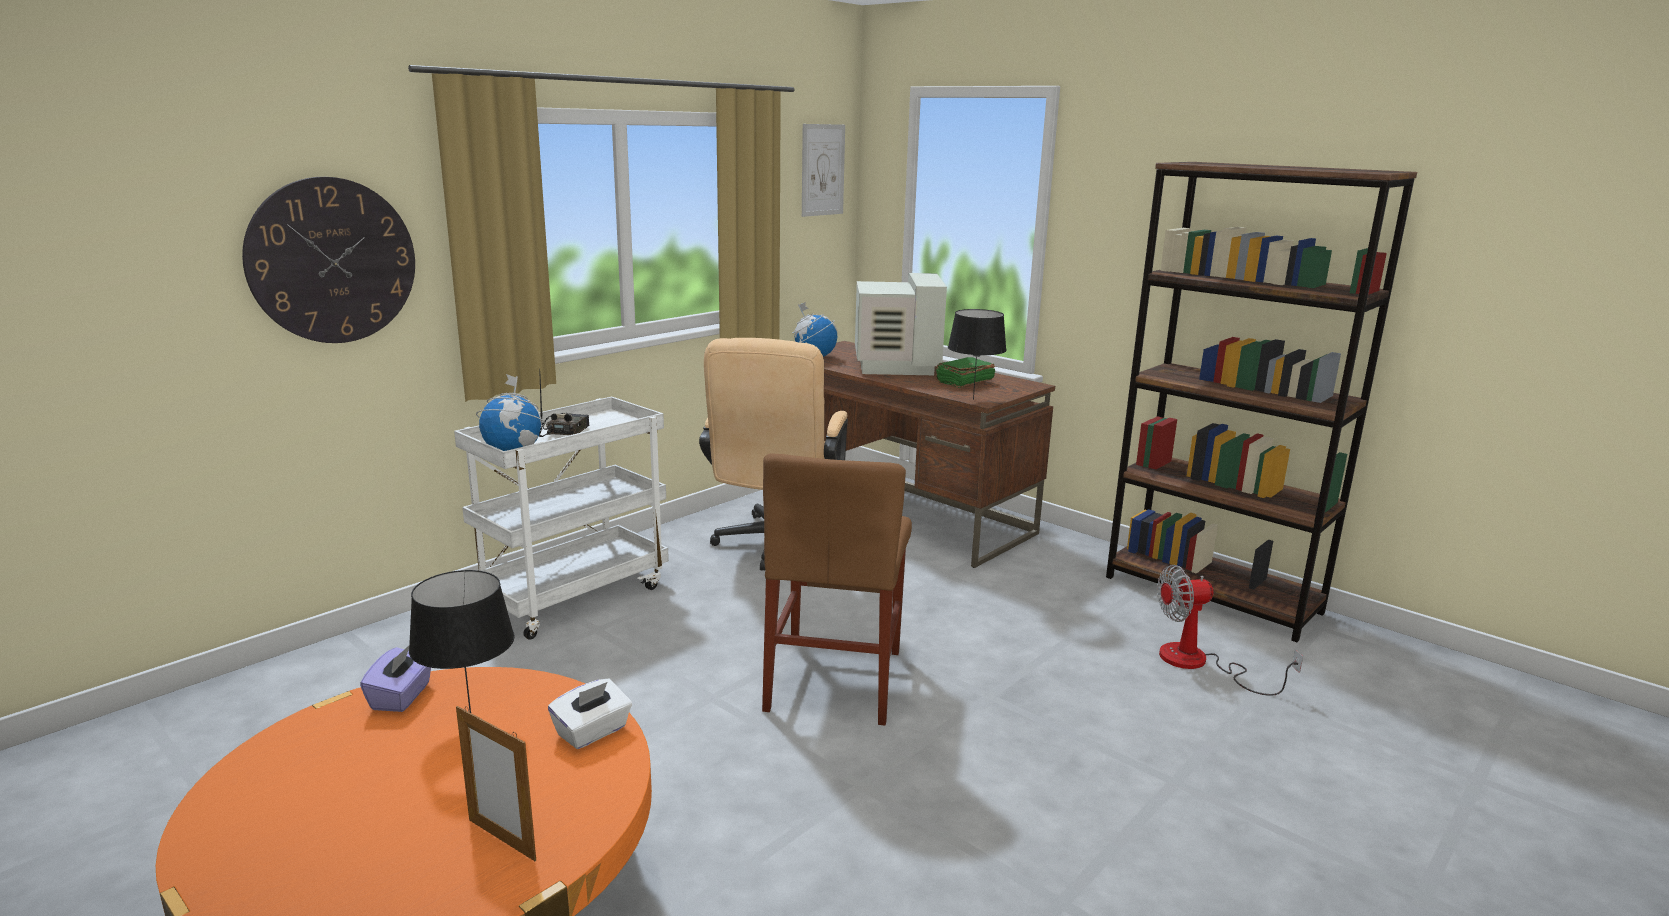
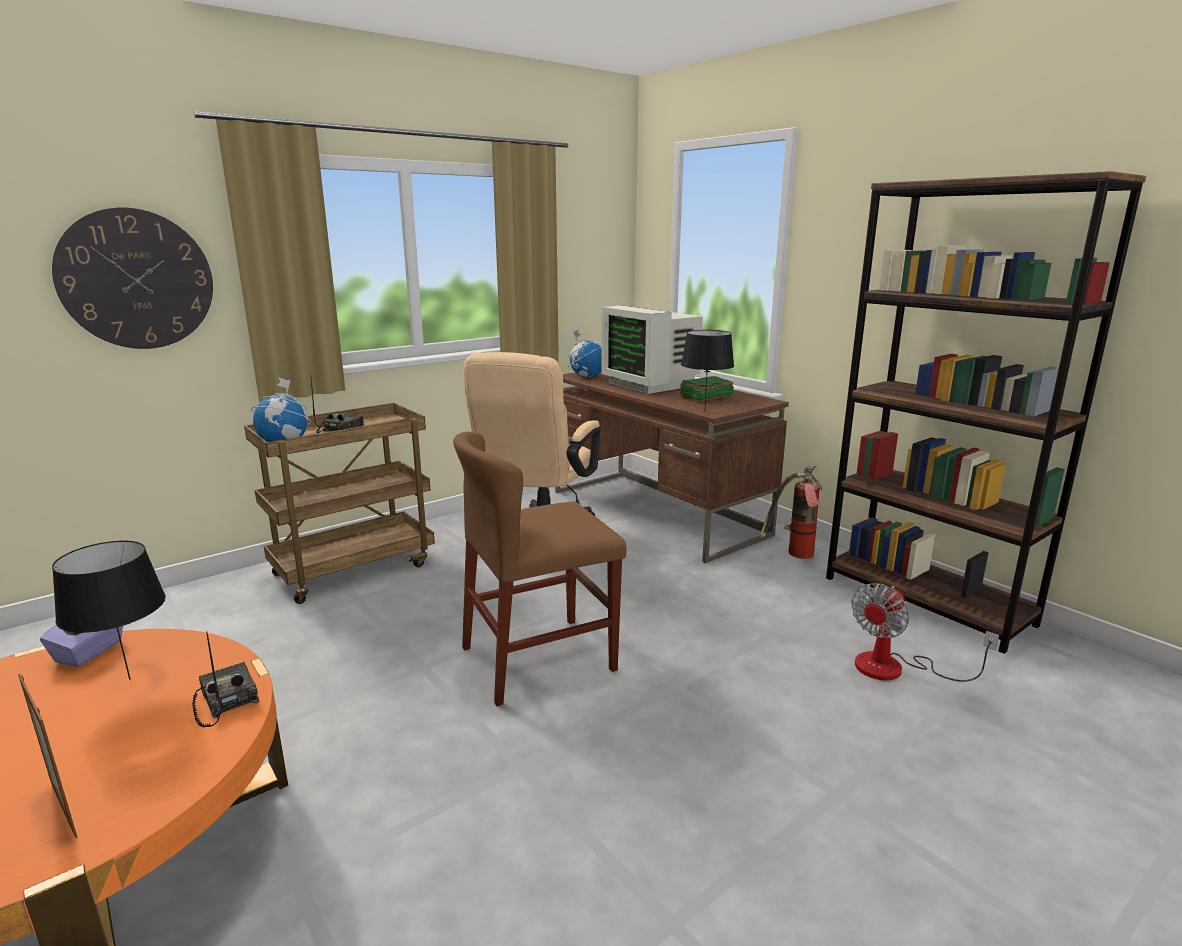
camera: 10 degrees right, 0 degrees up
white cart [454,397,669,640] -> brown cart [244,403,435,604]
white tissue box [548,679,632,749] -> radio [192,631,259,727]
brown chair [762,453,912,726] -> brown chair turned 45 degrees clockwise [453,432,627,706]
picture [802,124,845,217] -> none
monitor [855,273,947,375] -> monitor turned 135 degrees clockwise [601,305,703,394]
fan [1157,565,1303,696] -> fan turned 45 degrees counterclockwise [851,583,999,682]
none -> fire extinguisher [759,466,823,559]

